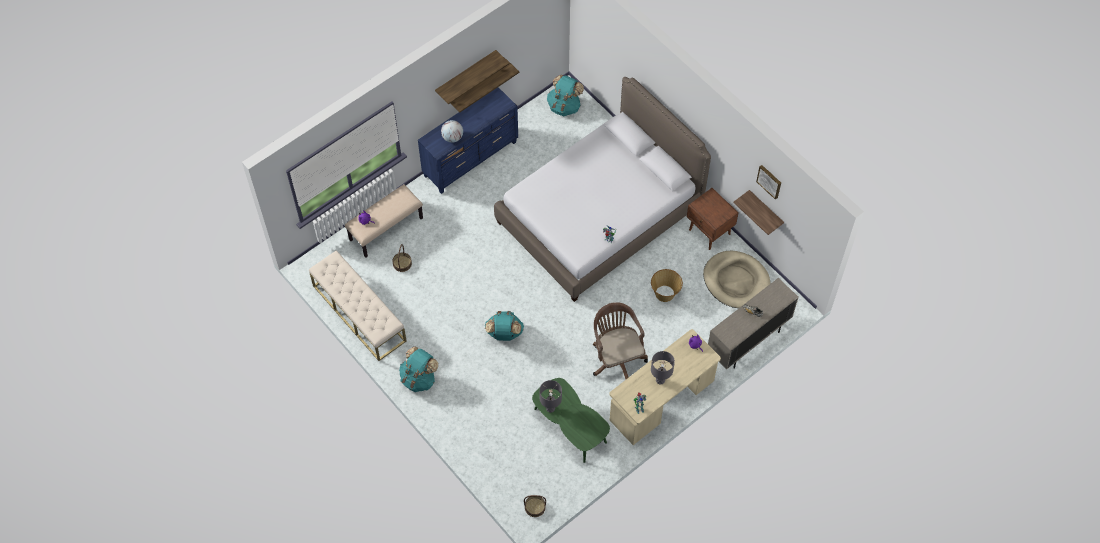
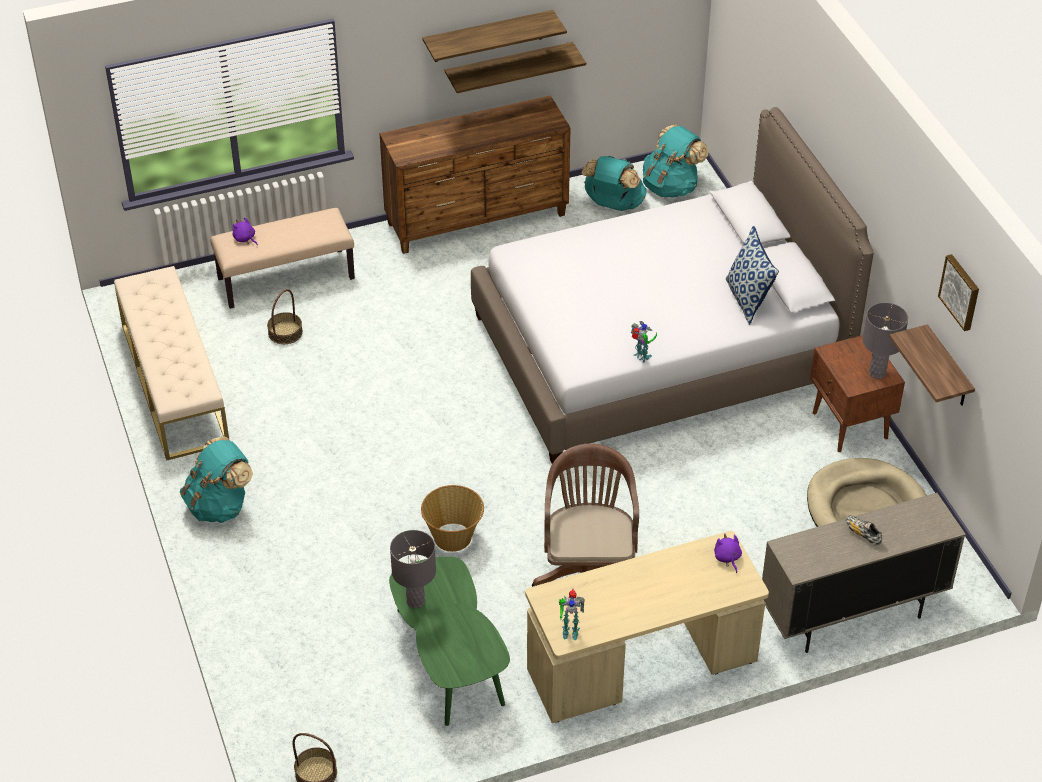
camera: 20 degrees right, 15 degrees down
blue dresser [418,87,518,194] -> brown dresser [379,95,571,254]
globe [441,120,463,143] -> none
turquoise backpack [485,311,524,341] -> turquoise backpack moved to [581,155,647,211]
basket [651,269,683,302] -> basket moved to [421,485,484,552]
grey table lamp [651,351,675,384] -> grey table lamp moved to [863,303,908,379]
none -> pillow [726,226,779,325]

